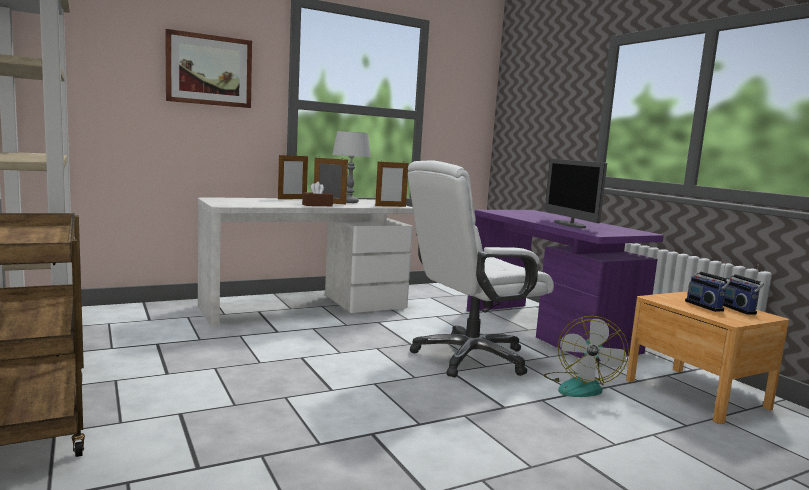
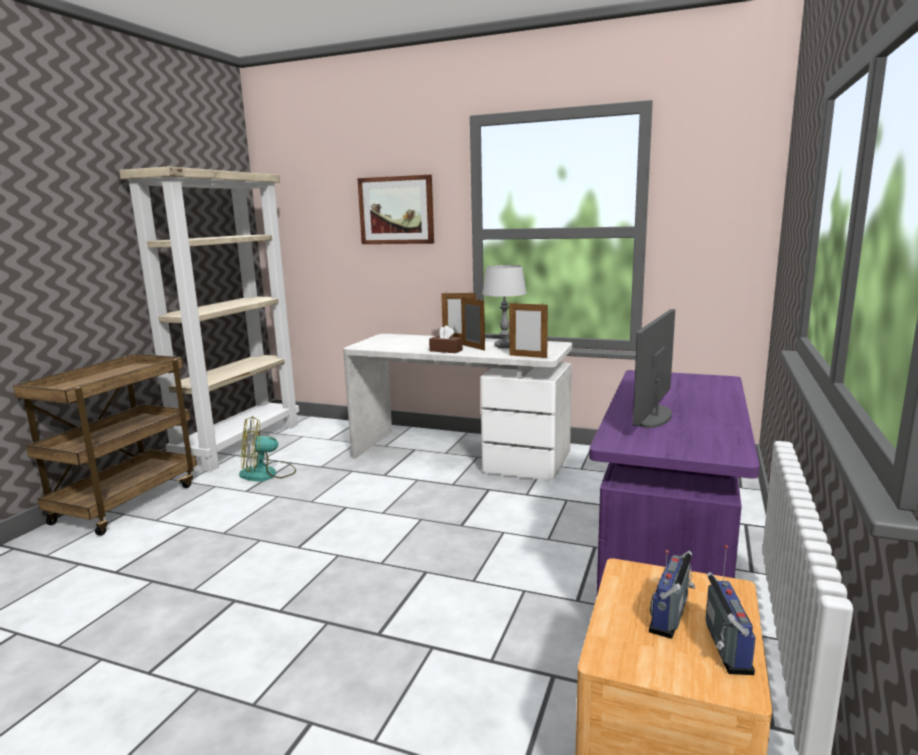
camera: 50 degrees right, 5 degrees up
white office chair [408,161,554,377] -> none
fan [544,316,629,397] -> fan moved to [239,416,296,482]
radio [723,265,764,314] -> radio turned 150 degrees clockwise [705,545,756,675]

